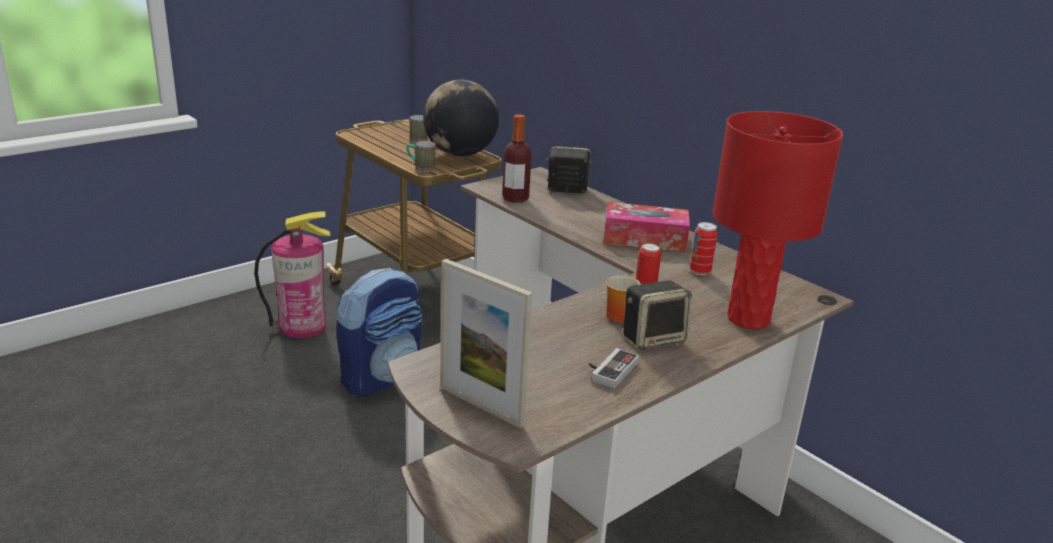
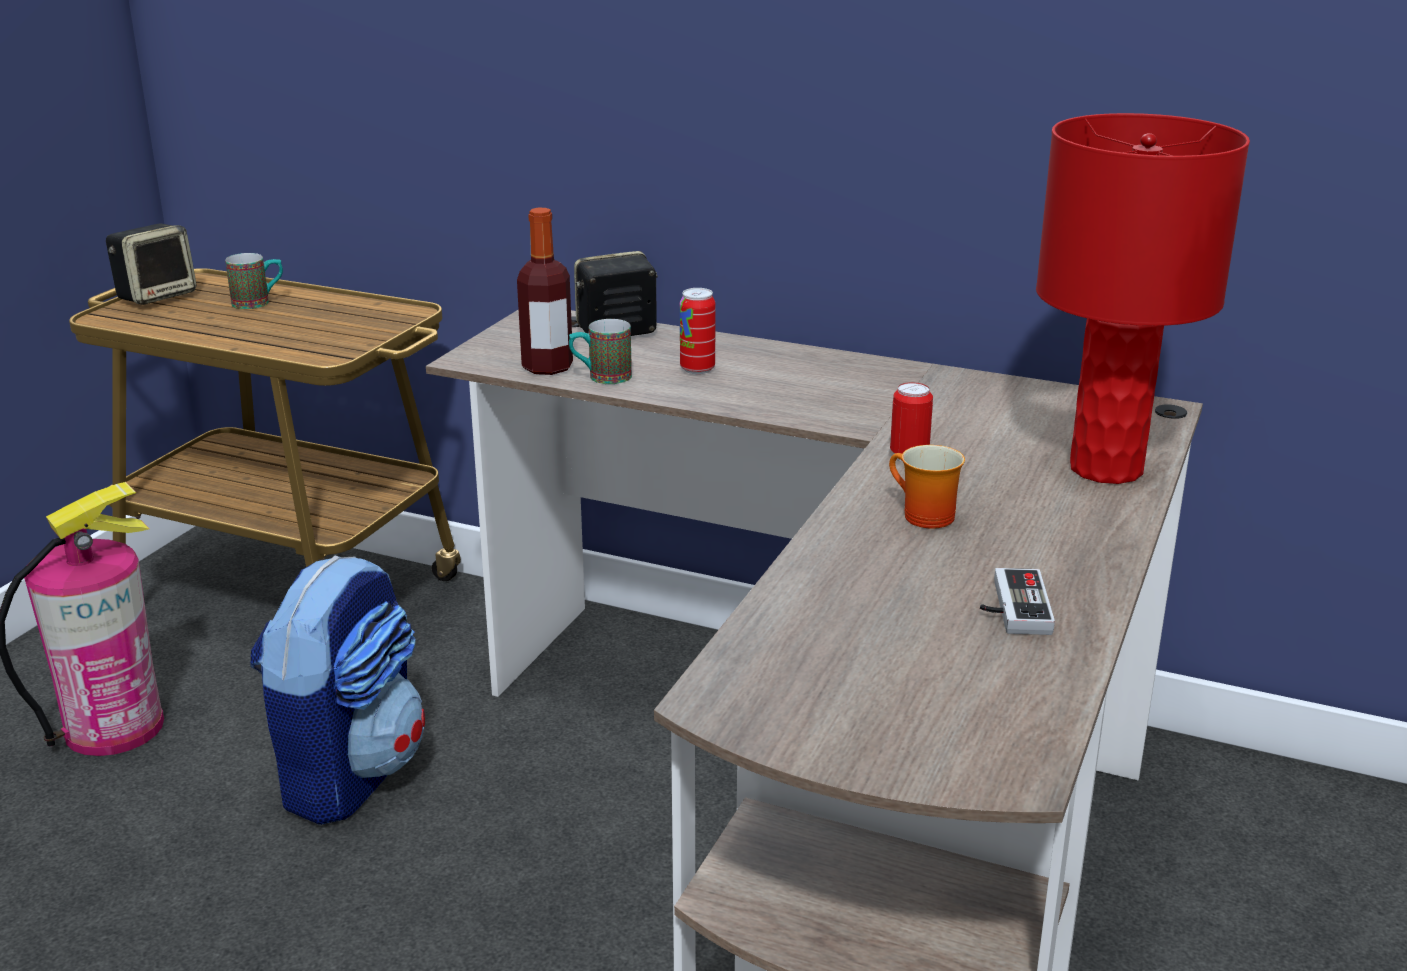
camera: 25 degrees left, 0 degrees up
mug [406,141,436,172] -> mug moved to [569,319,632,384]
globe [423,80,499,156] -> none
picture frame [440,259,533,428] -> none
tissue box [603,202,690,252] -> none
speaker [623,280,692,350] -> speaker moved to [106,224,196,305]
can [690,222,718,275] -> can moved to [680,288,716,374]

